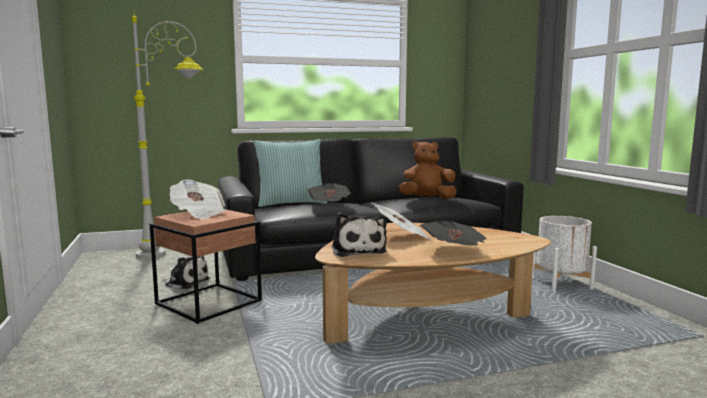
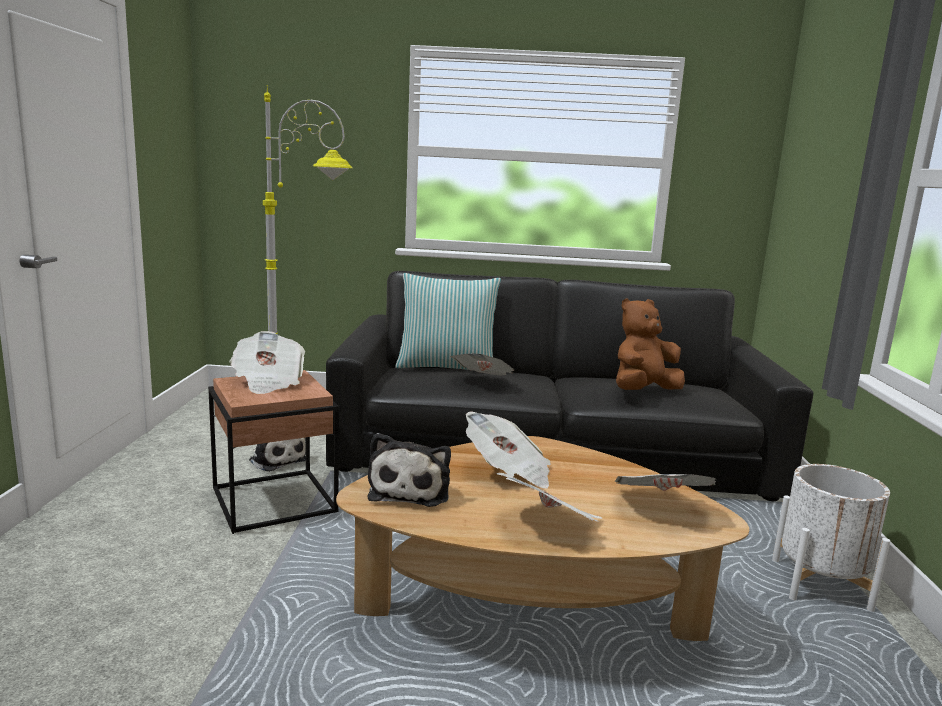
camera: 20 degrees right, 5 degrees up
brown plush toy [399,141,457,199] -> brown plush toy turned 45 degrees counterclockwise [616,298,685,390]
none -> newspaper [615,474,716,491]

